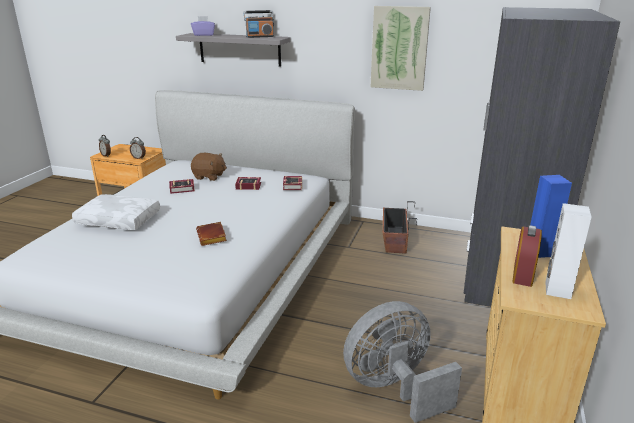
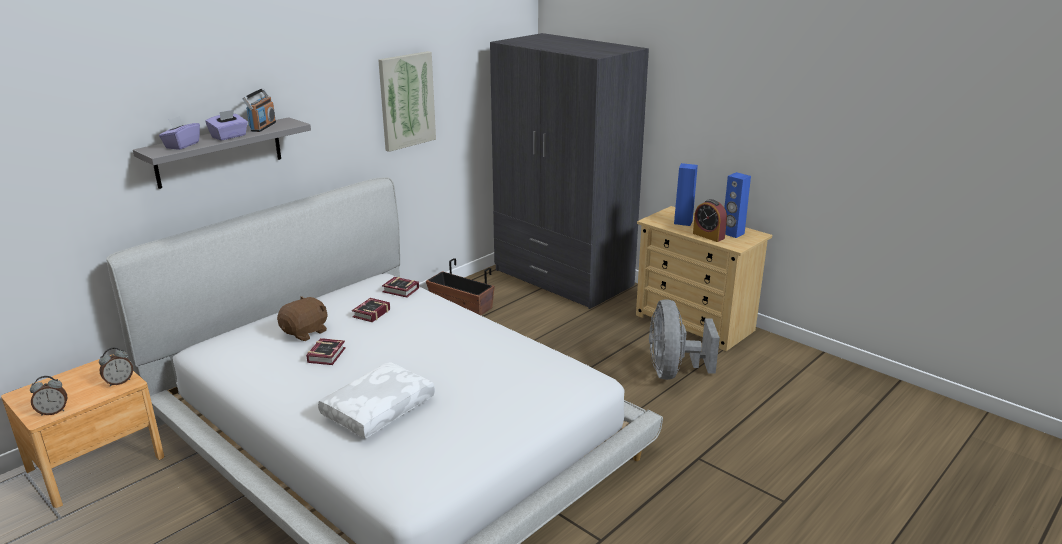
camera: 65 degrees left, 0 degrees up
brown book [196,222,227,246] -> none
white speaker [545,203,592,299] -> blue speaker [724,172,751,238]
none -> purple tissue box [205,110,248,140]

